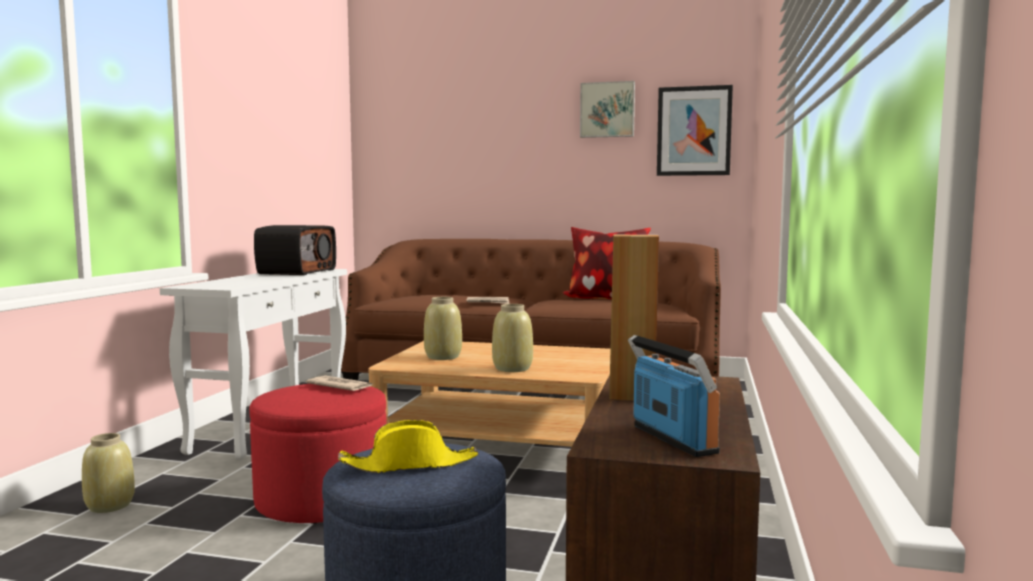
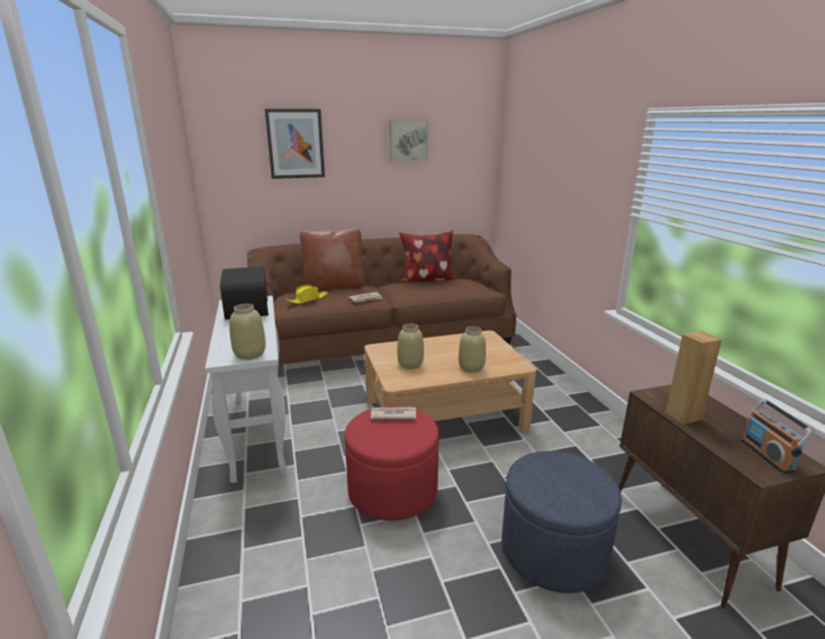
camera: 30 degrees left, 15 degrees up
beige vase [82,433,135,513] -> beige vase moved to [229,304,266,360]
yellow hat [338,420,479,473] -> yellow hat moved to [286,285,328,304]
radio [628,335,720,457] -> radio turned 135 degrees counterclockwise [741,398,815,473]
picture [657,85,733,176] -> picture moved to [265,109,325,179]
none -> brown pillow [300,229,365,291]

